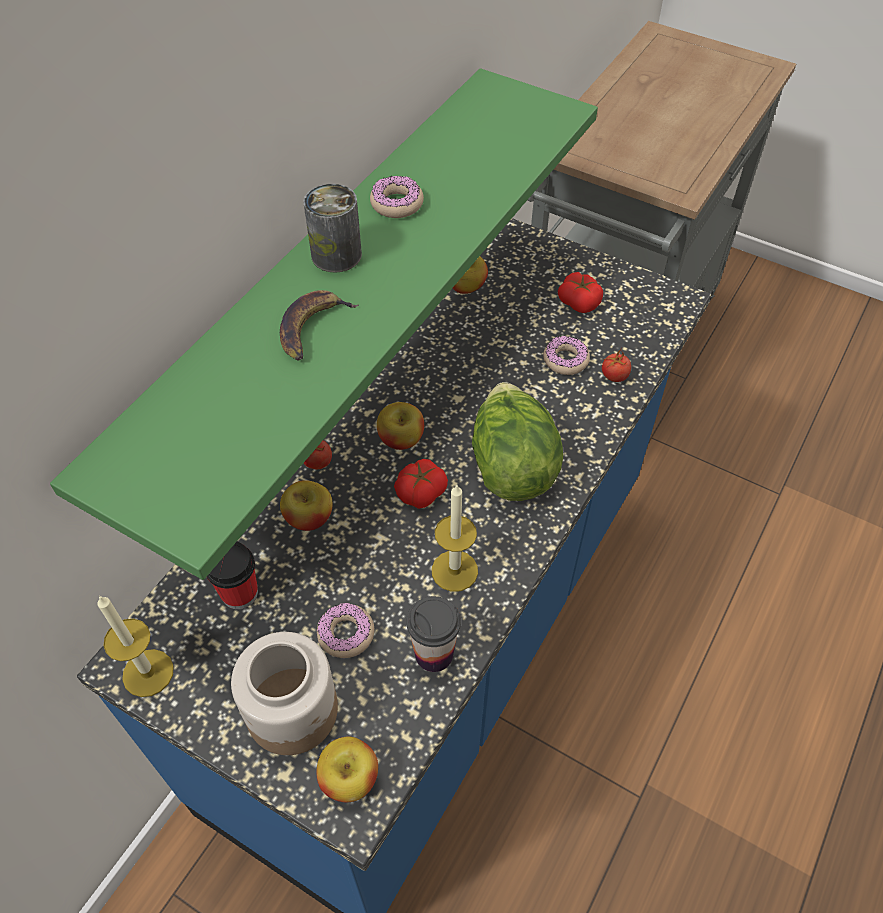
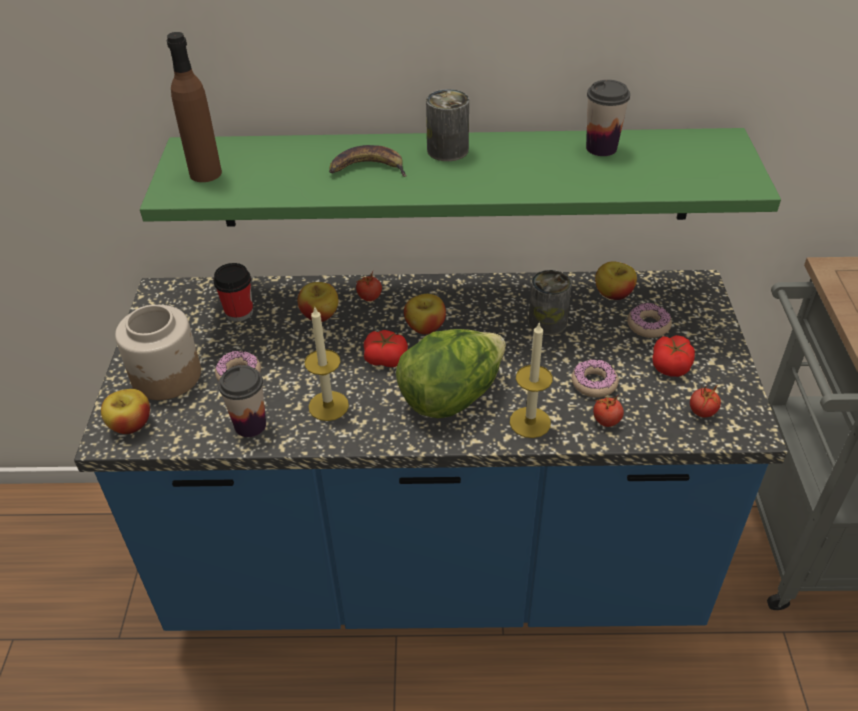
camera: 60 degrees right, 10 degrees down
candle [97,595,174,697] -> candle moved to [510,322,553,438]
donut [370,176,424,218] -> donut moved to [627,303,672,338]
none -> brown bottle [167,32,222,182]
none -> can [528,270,572,335]
none -> cup [586,80,630,156]
none -> tomato [690,384,721,418]

